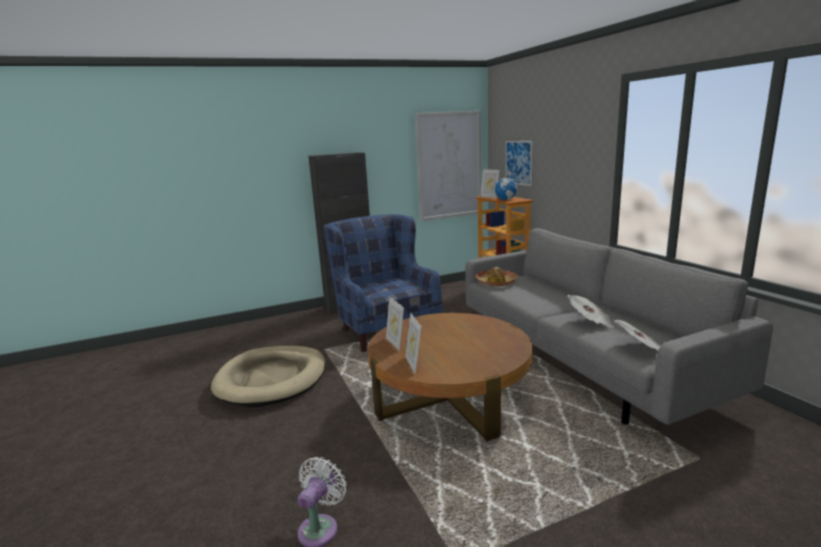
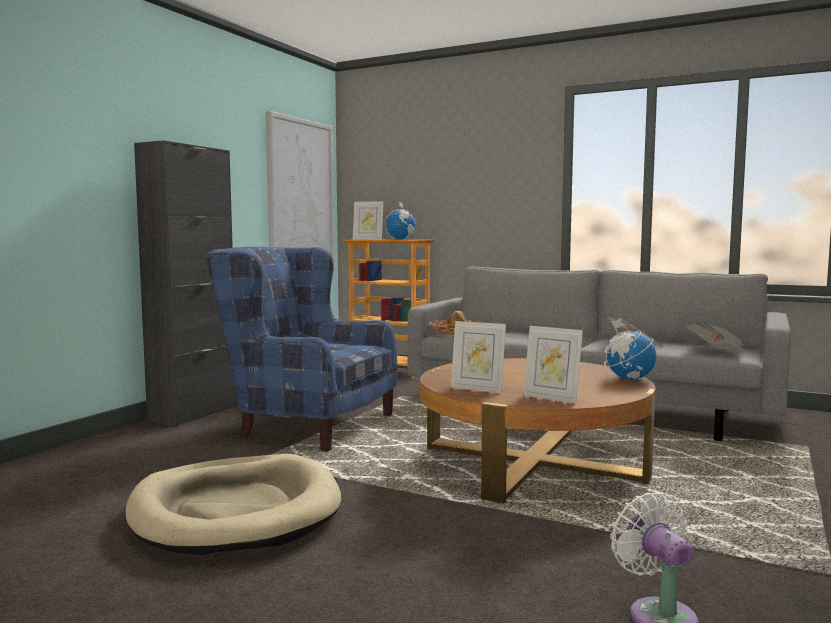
camera: 40 degrees left, 10 degrees down
picture [506,141,533,186] -> none
none -> globe [604,318,656,380]

